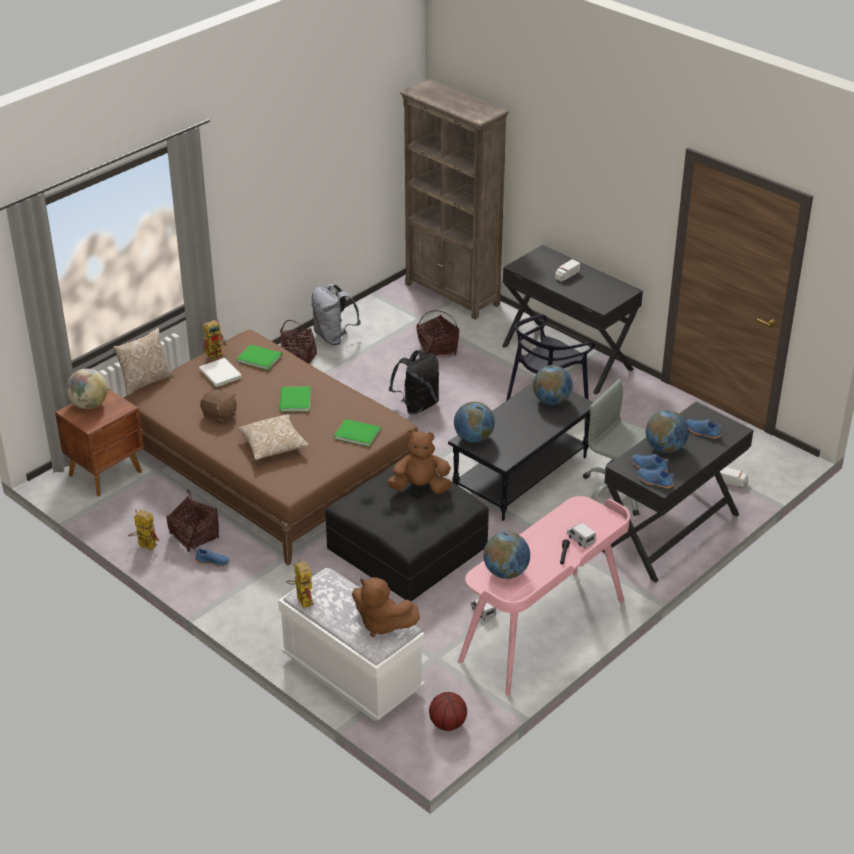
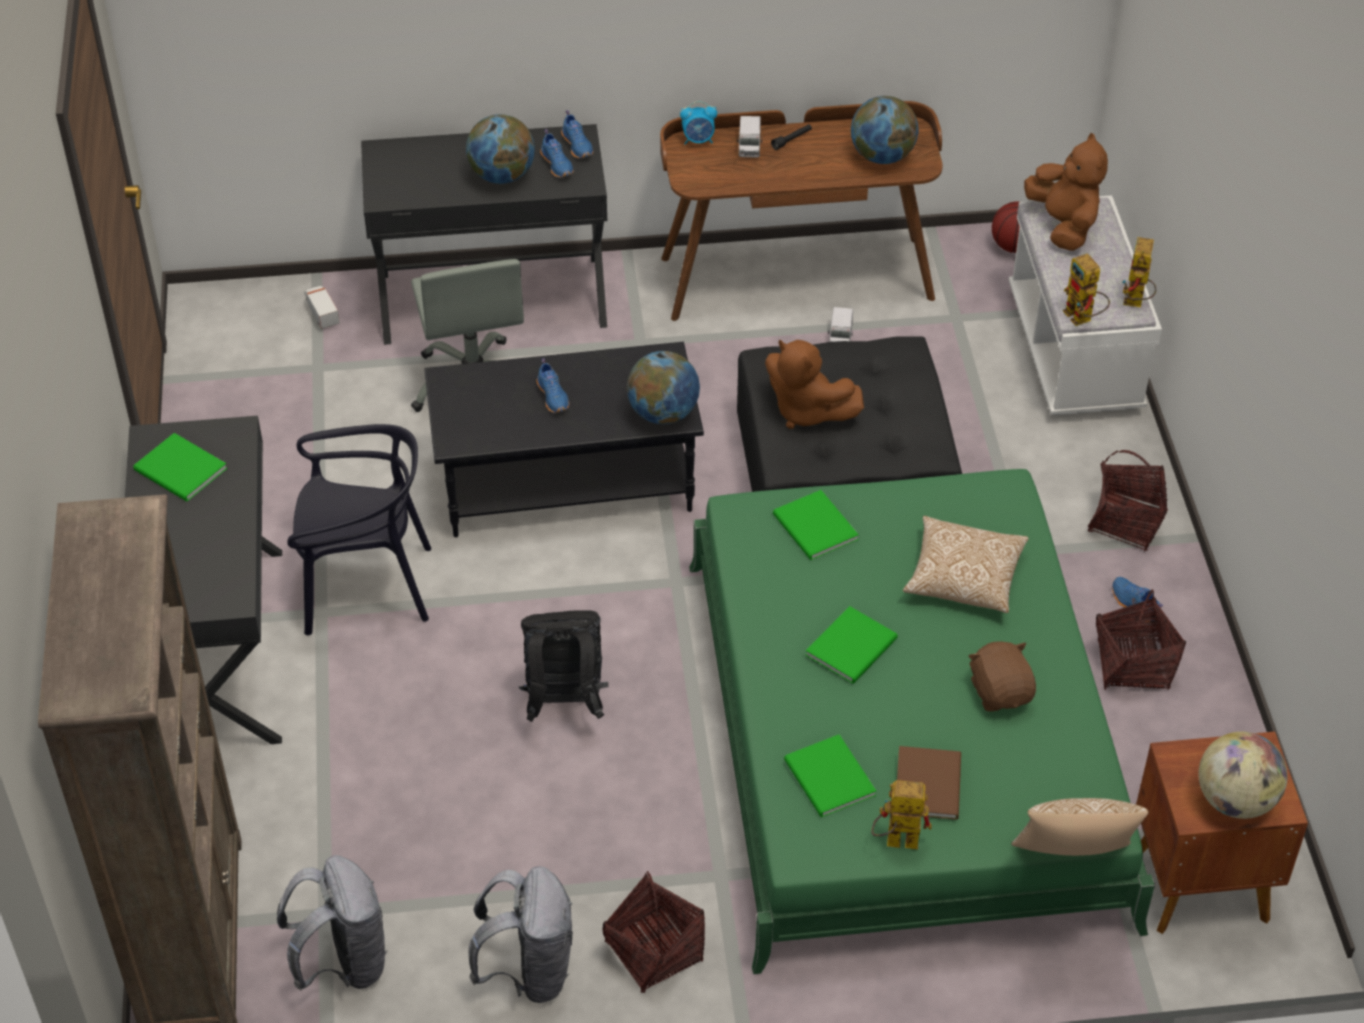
camera: 140 degrees left, 10 degrees up
brown bed [124,330,418,565] -> green bed [689,469,1155,974]
toy robot [128,510,159,551] -> toy robot moved to [1063,253,1110,326]
white book [199,358,242,387] -> brown book [897,746,961,820]
basket [416,311,459,357] -> basket moved to [1088,450,1168,552]
pink desk [458,496,630,696] -> brown desk [660,101,943,321]
globe [533,365,572,405] -> none
toy truck [555,259,581,282] -> none
blue shoe [687,419,721,439] -> blue shoe moved to [537,358,569,413]
none -> green book [133,433,227,502]
none -> grey backpack [277,855,388,990]
none -> alarm clock [680,101,717,145]

